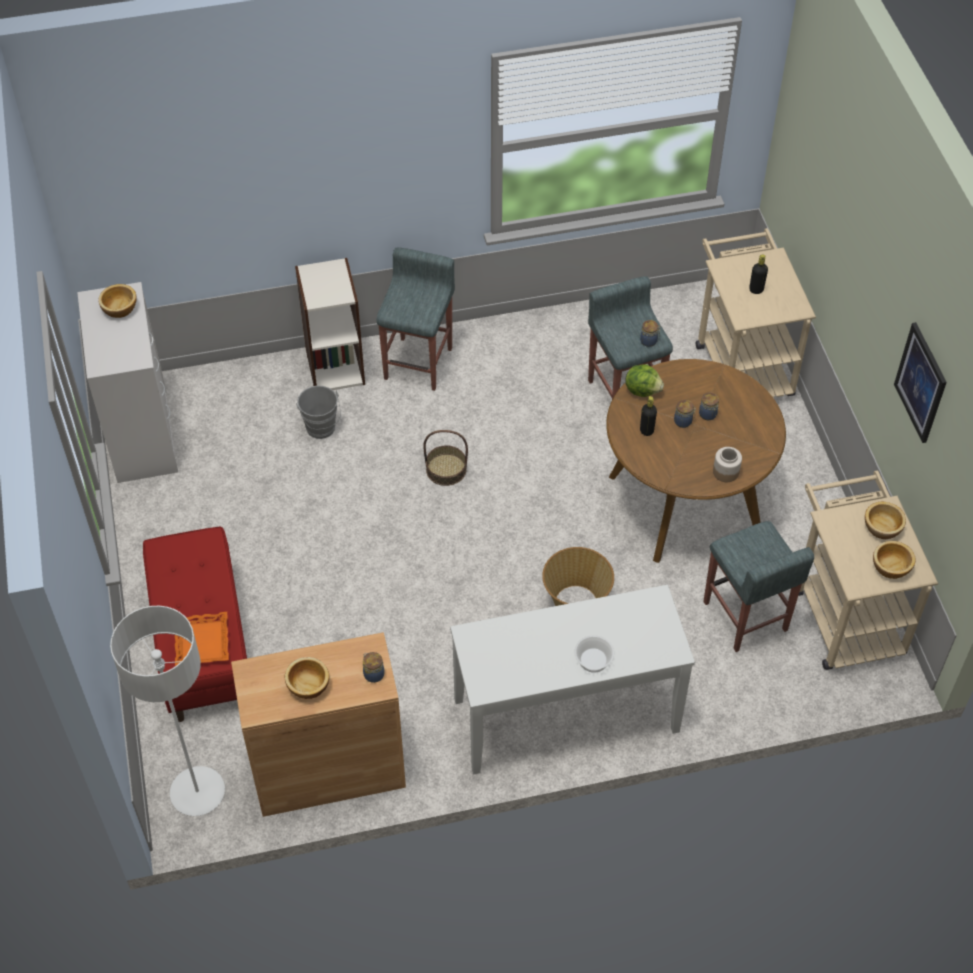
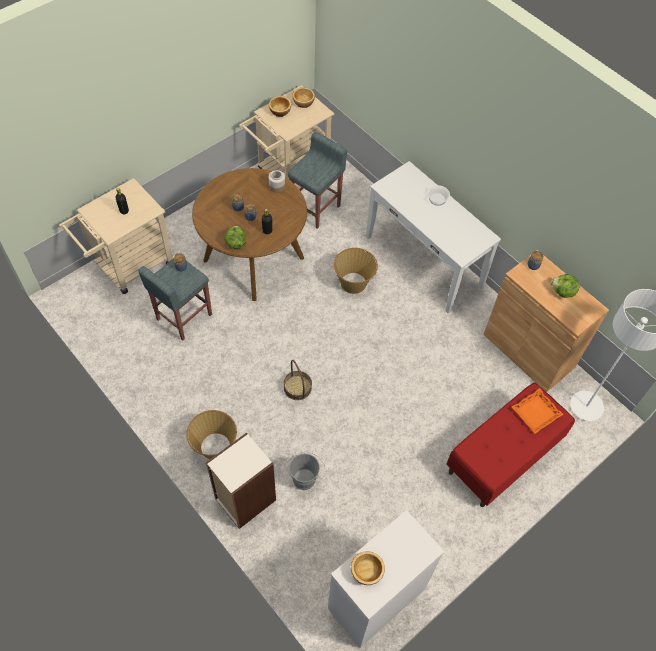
camera: 120 degrees left, 5 degrees up
bowl [285,657,329,699] -> lettuce [551,274,580,298]
grey stool [377,247,455,391] -> basket [186,410,237,459]
picture [894,322,947,443] -> none

